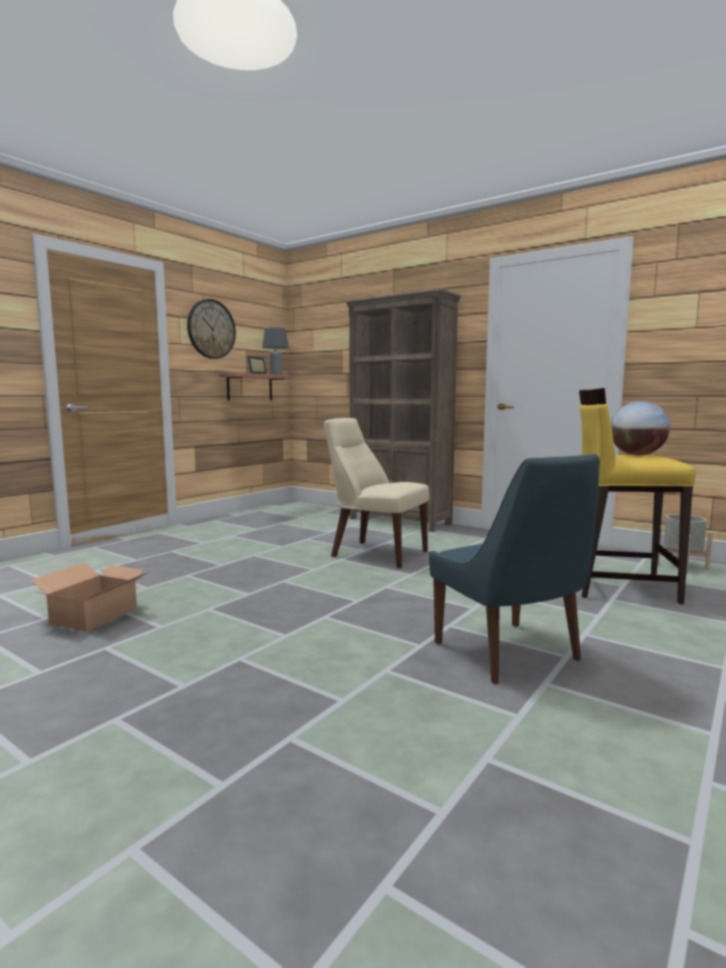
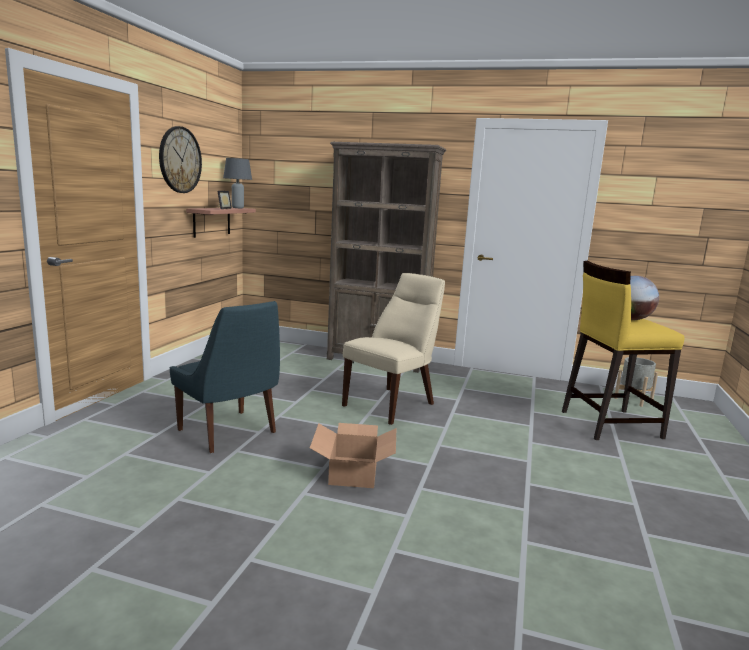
camera: 20 degrees left, 5 degrees up
cardboard box [30,563,149,632] -> cardboard box moved to [310,423,396,488]
beige chair [324,418,429,568] -> beige chair turned 120 degrees clockwise [342,273,445,425]
blue chair [429,454,600,684] -> blue chair moved to [170,301,280,453]

